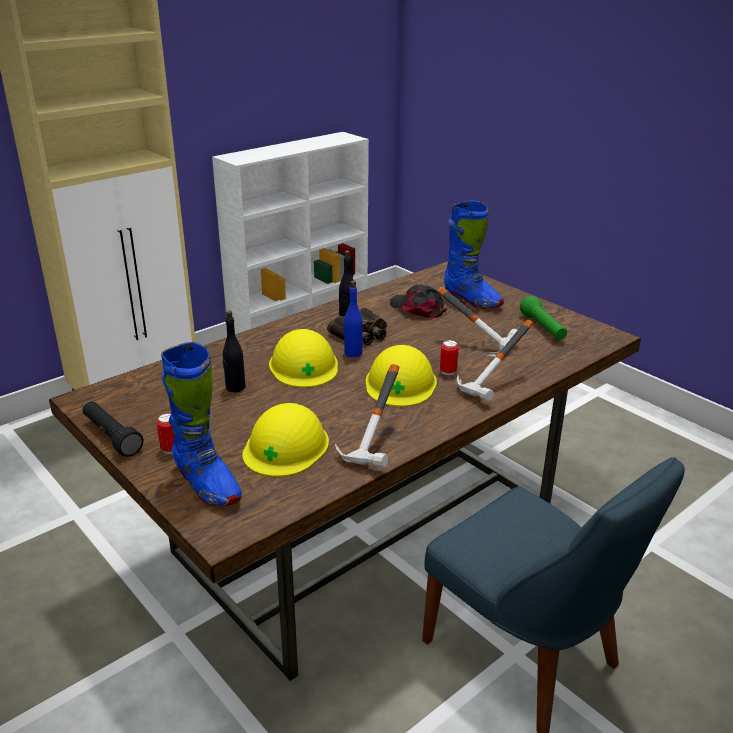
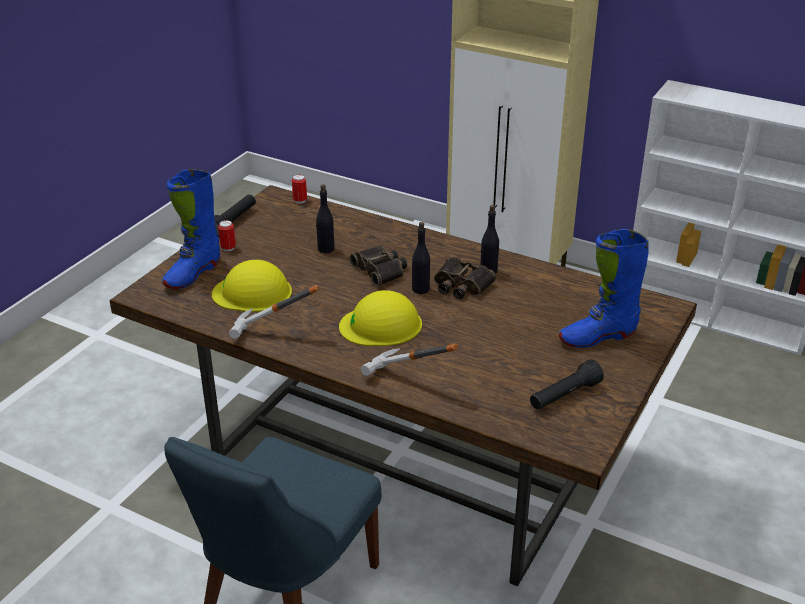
camera: 70 degrees right, 5 degrees up
yellow hard hat [269,329,338,388] -> binoculars [350,245,407,287]
blue bottle [343,281,362,357] -> black bottle [412,222,430,294]
black cap [390,285,448,318] -> none
hammer [438,287,518,358] -> none
can [440,340,459,375] -> can moved to [292,174,307,204]
blue boot [444,200,504,308] -> blue boot turned 45 degrees clockwise [559,229,649,348]
green flashlight [520,296,567,340] -> black flashlight [530,360,604,410]

